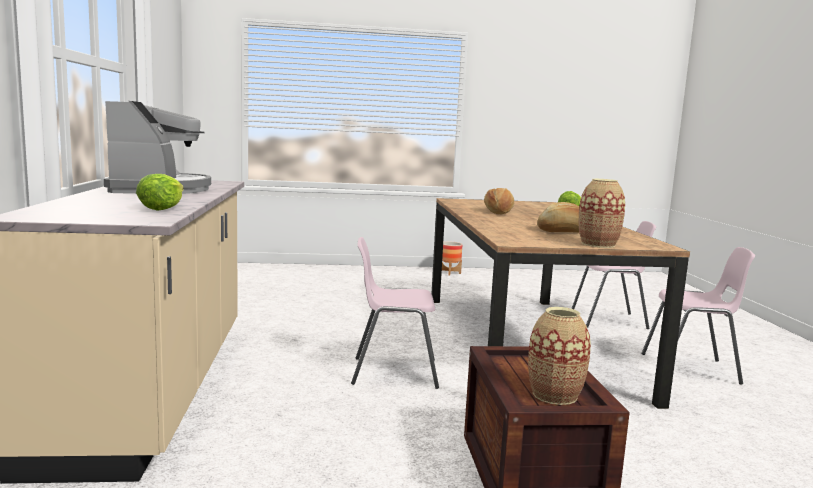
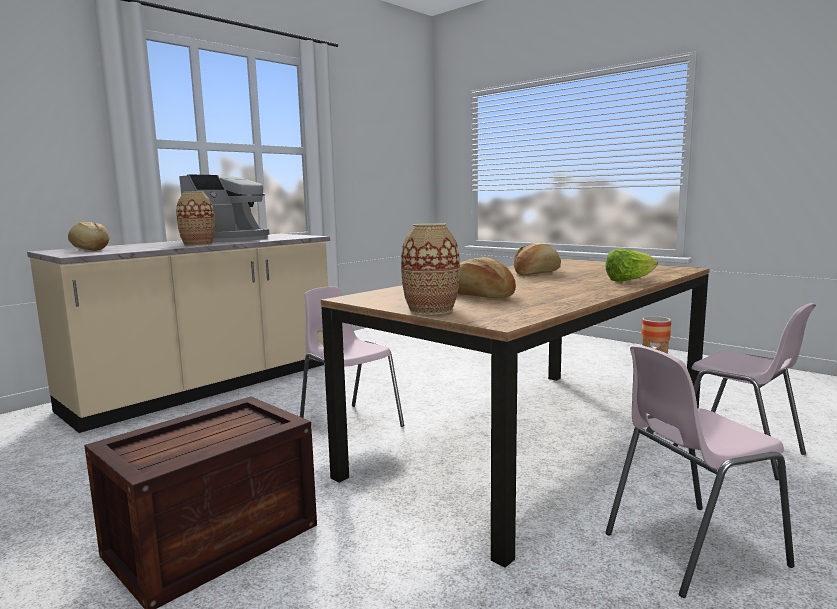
camera: 50 degrees right, 0 degrees up
lettuce [136,174,184,211] -> none
vase [528,307,591,405] -> vase moved to [176,191,215,246]
pink chair [641,247,755,385] -> pink chair turned 105 degrees clockwise [605,345,795,598]
none -> bread [68,222,109,251]

